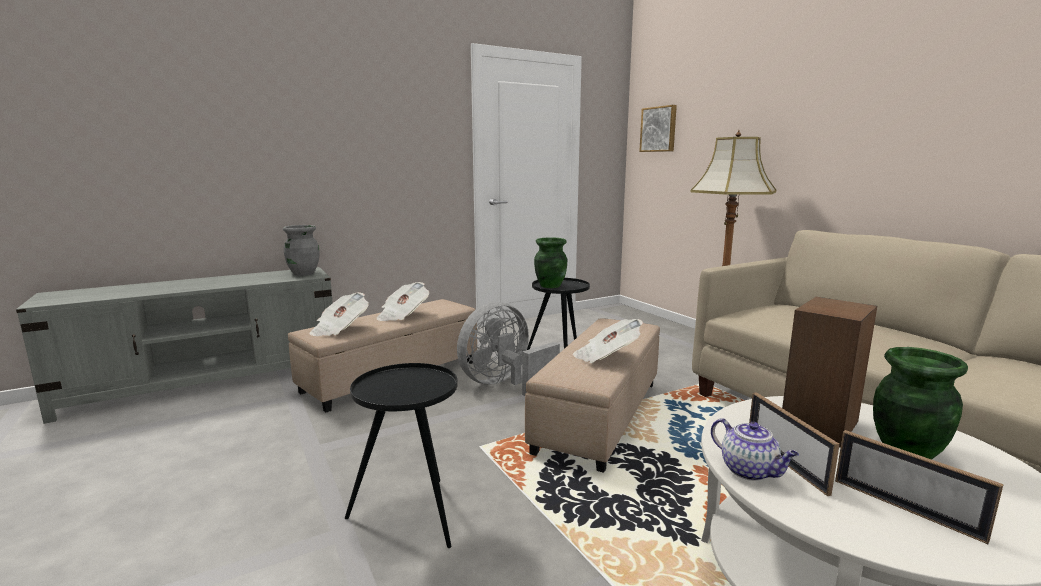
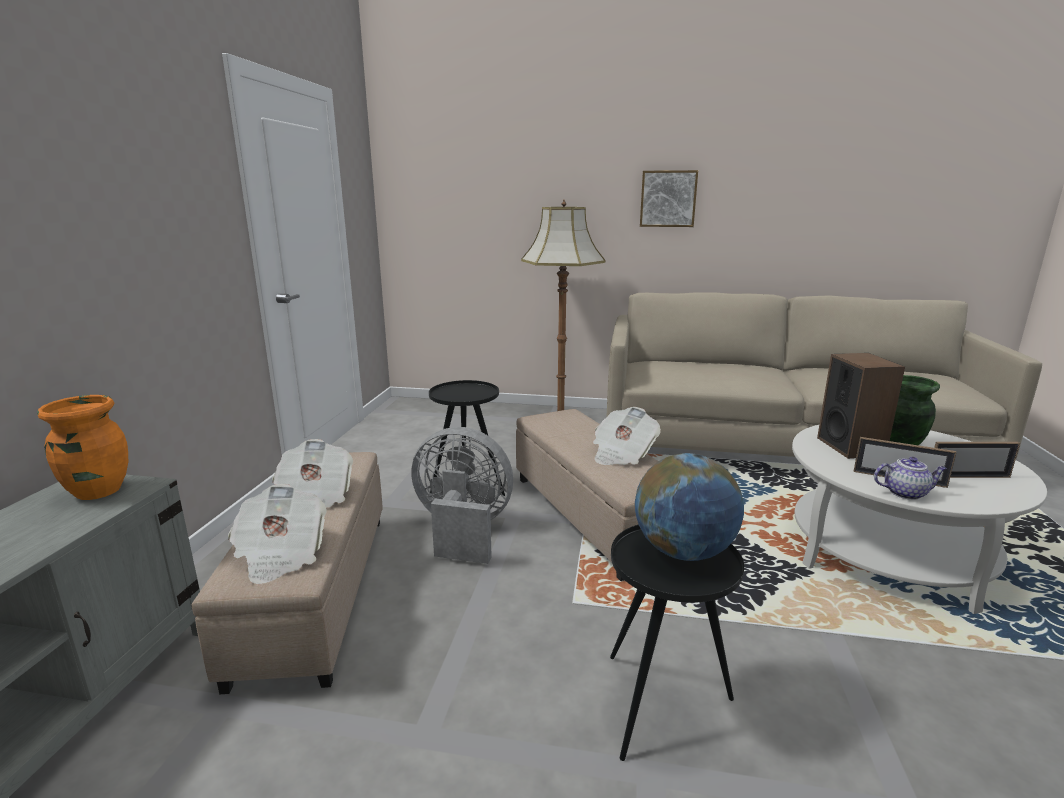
camera: 50 degrees left, 5 degrees up
grey vase [283,225,319,276] -> orange vase [37,395,128,500]
grey fan [457,302,560,396] -> grey fan turned 105 degrees clockwise [411,427,513,564]
green vase [534,237,567,288] -> none
picture [639,105,677,152] -> picture moved to [640,170,698,227]
none -> globe [635,453,744,561]

